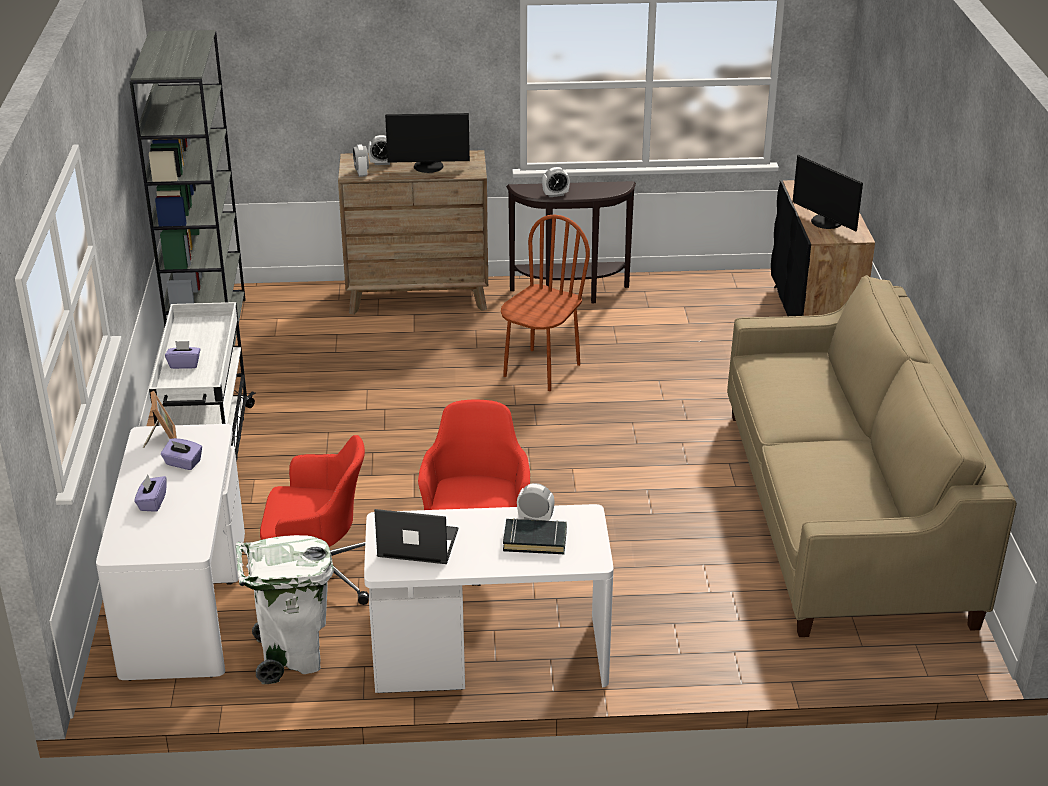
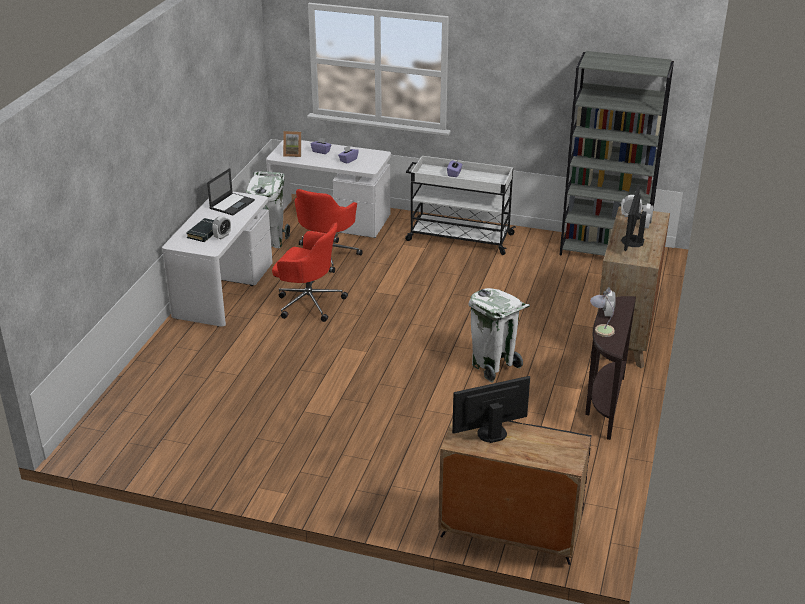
camera: 110 degrees right, 0 degrees up
picture frame [143,391,177,448] -> picture frame moved to [283,131,301,157]
brown chair [501,214,590,391] -> white trash can [469,288,530,383]
beige sofa [727,275,1017,637] -> none
none -> table lamp [590,287,615,337]

